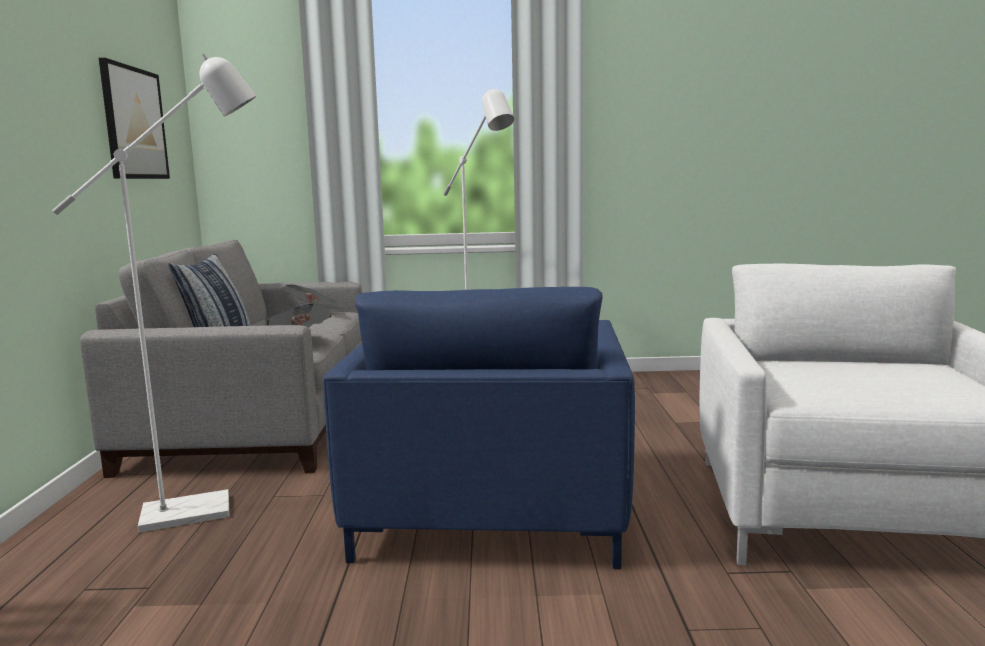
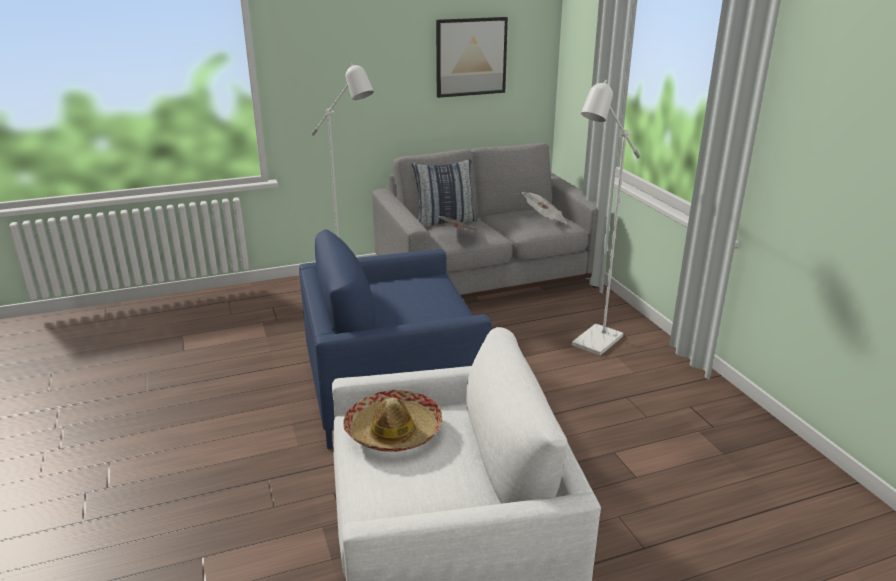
camera: 70 degrees right, 15 degrees up
none -> hat [343,390,442,452]

